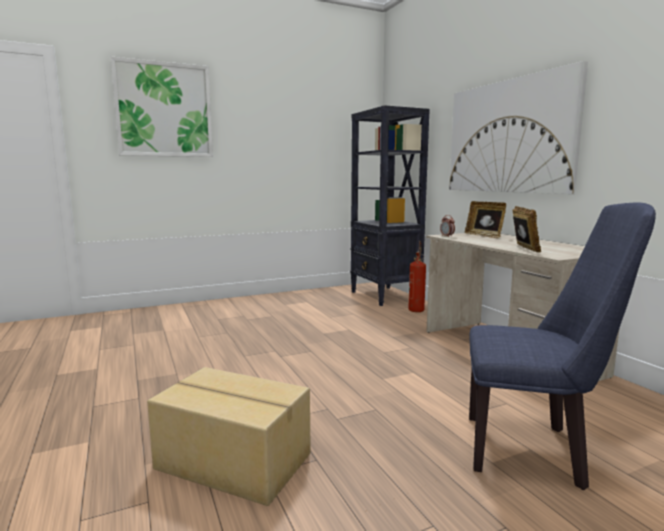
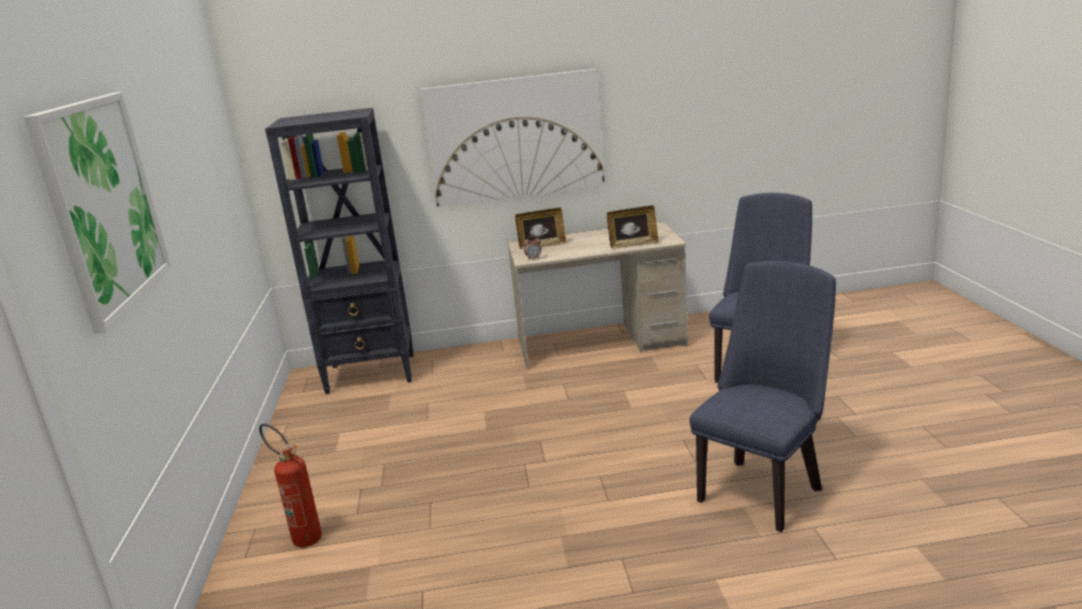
camera: 70 degrees left, 10 degrees up
cardboard box [147,367,311,506] -> blue chair [690,261,836,532]
fire extinguisher [408,241,426,312] -> fire extinguisher moved to [259,423,322,547]
picture frame [512,206,541,253] -> picture frame turned 150 degrees clockwise [607,205,659,249]

